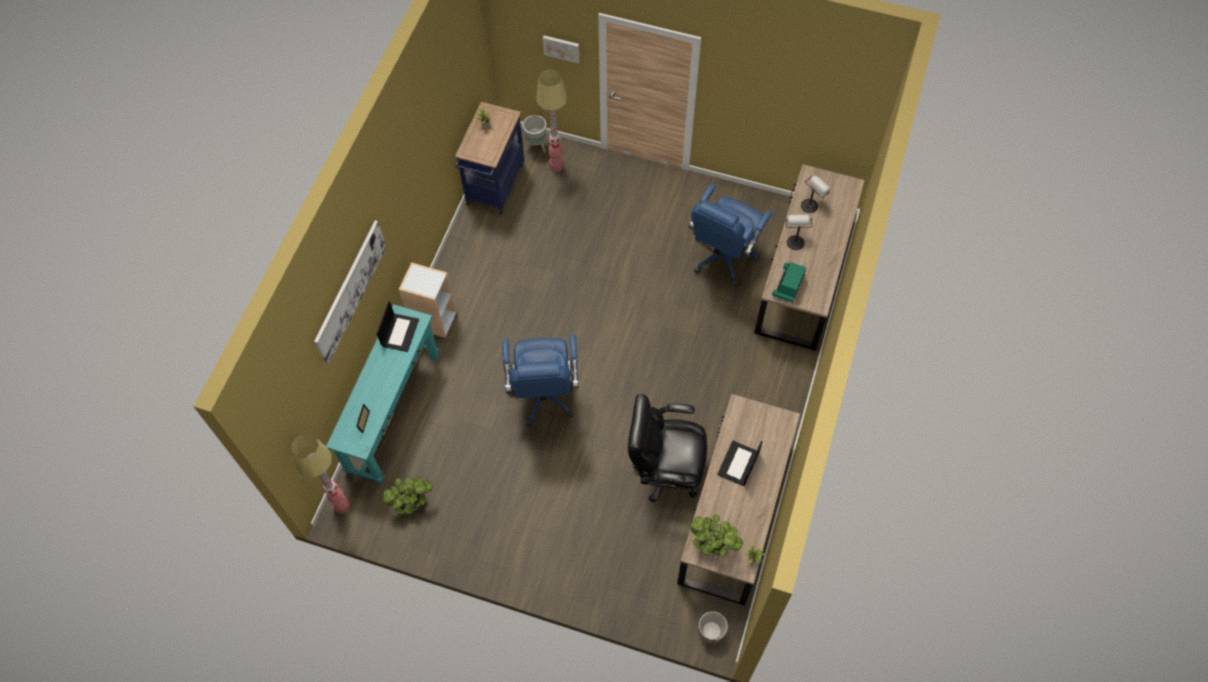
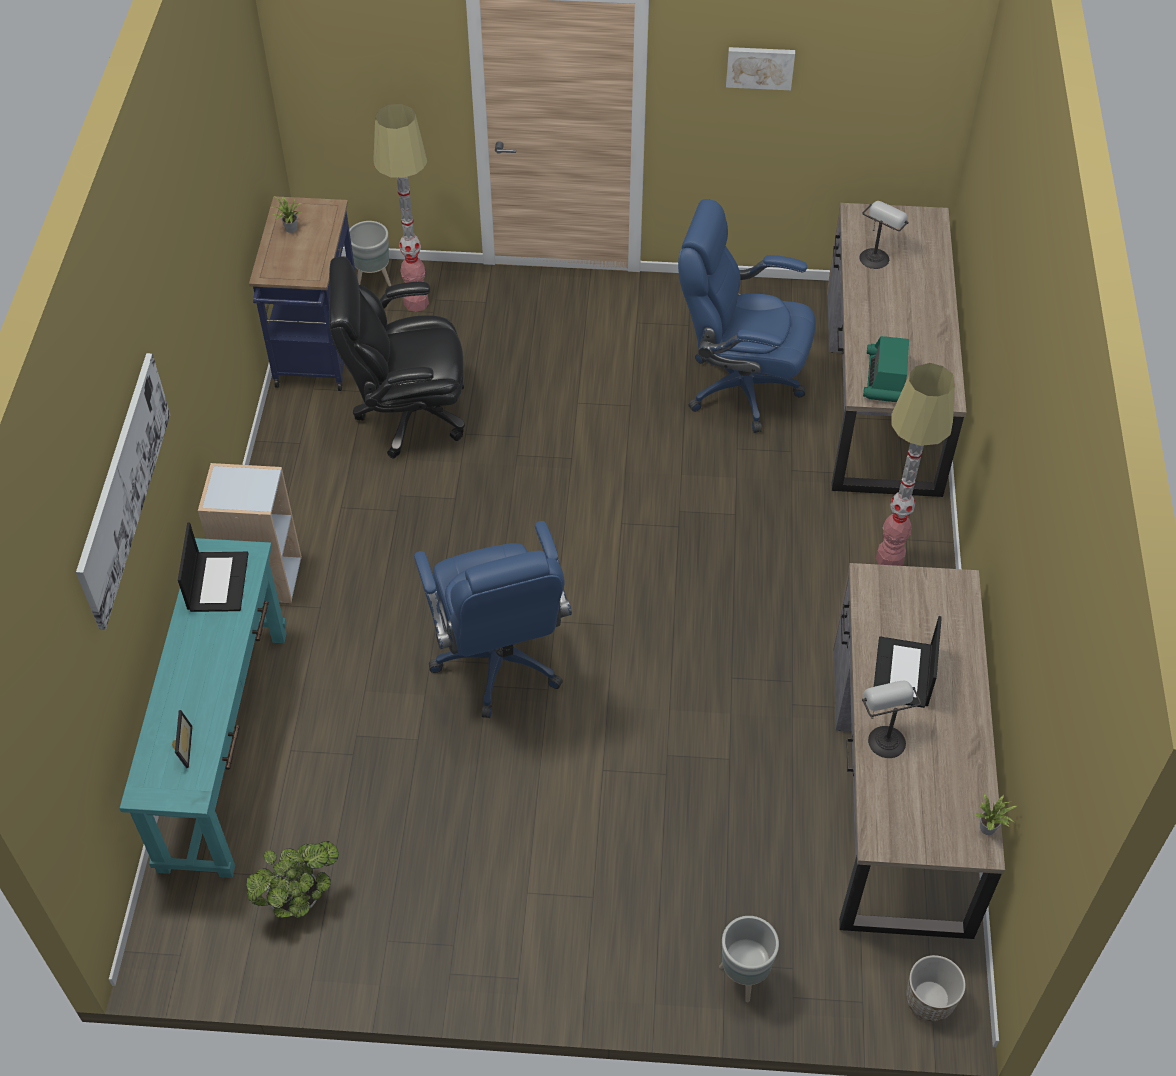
camera: 15 degrees left, 10 degrees down
floor lamp [292,434,350,514] -> floor lamp moved to [876,363,955,566]
picture [543,35,580,64] -> picture moved to [726,47,795,90]
black office chair [628,394,707,502] -> black office chair moved to [329,257,465,458]
blue office chair [688,184,772,286] -> blue office chair turned 90 degrees clockwise [678,199,816,433]
potted plant [690,515,743,556] -> none
table lamp [785,215,813,250] -> table lamp moved to [862,680,921,758]
none -> grey planter [719,916,779,1002]

